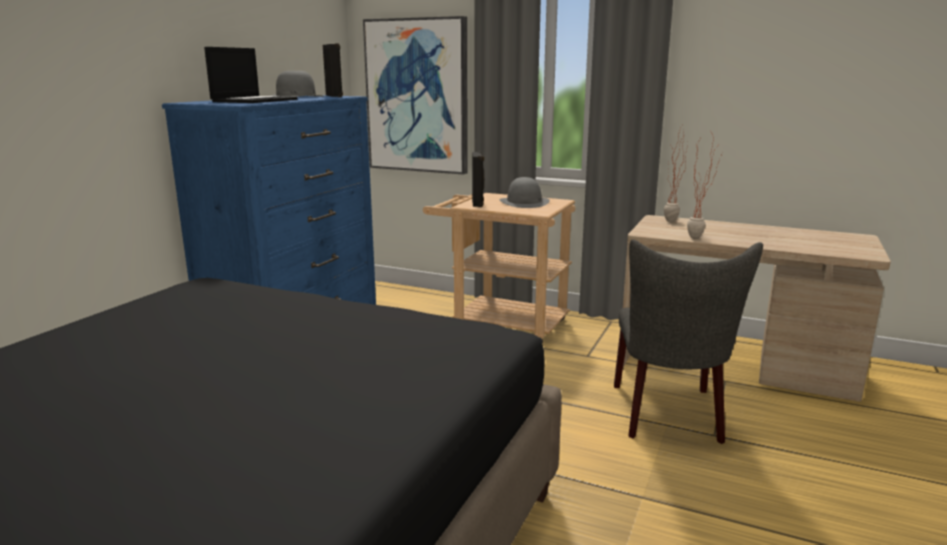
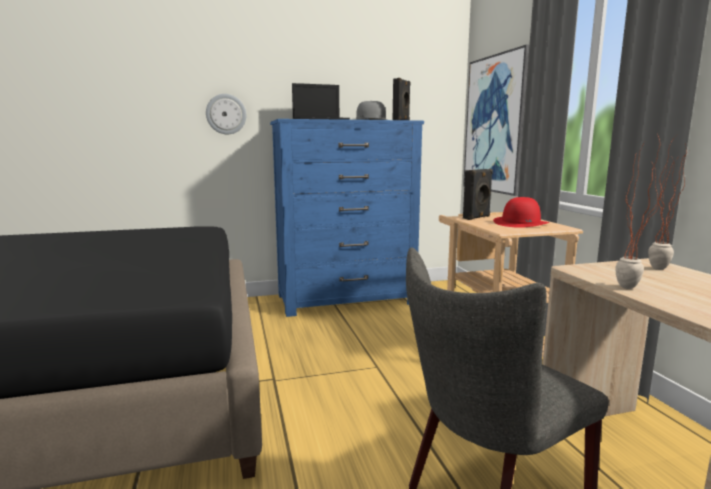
camera: 50 degrees right, 5 degrees down
grey hat [499,177,550,208] -> red hat [493,197,550,228]
none -> wall clock [206,94,246,134]

